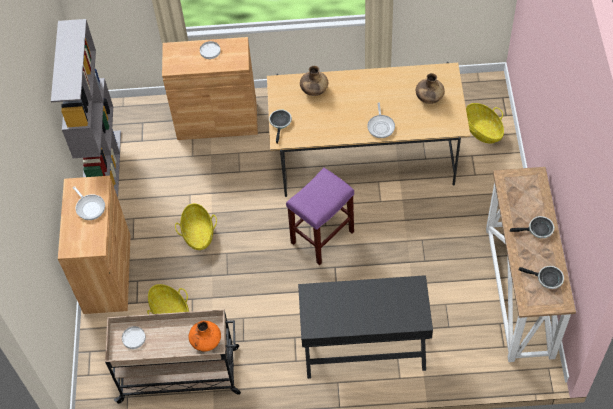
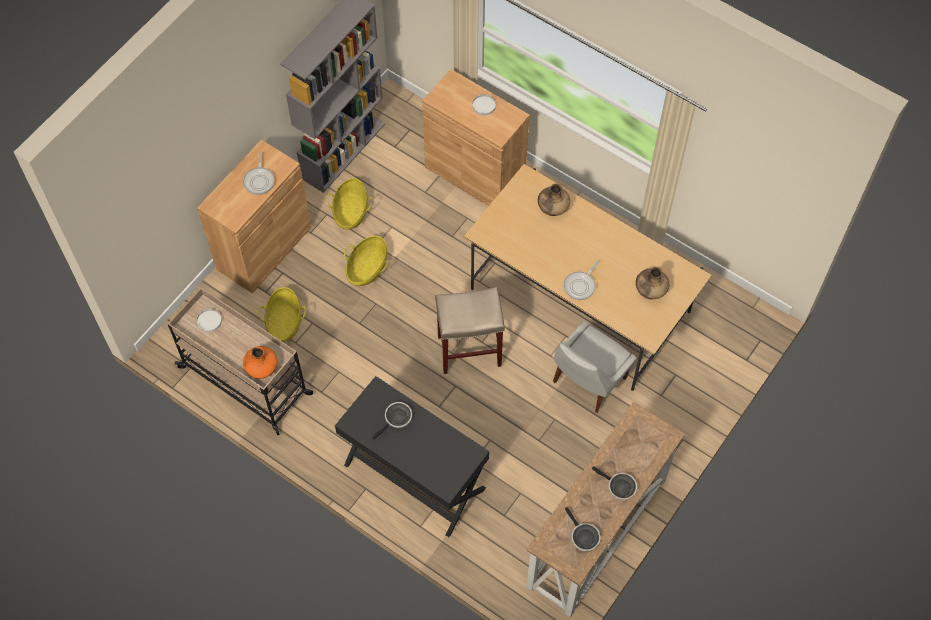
camera: 35 degrees right, 5 degrees up
frying pan [269,109,292,144] -> frying pan moved to [373,402,412,440]
purple stool [286,168,354,265] -> beige stool [435,287,505,374]
basket [466,103,504,143] -> basket moved to [327,178,372,230]
none -> white chair [553,321,636,413]

